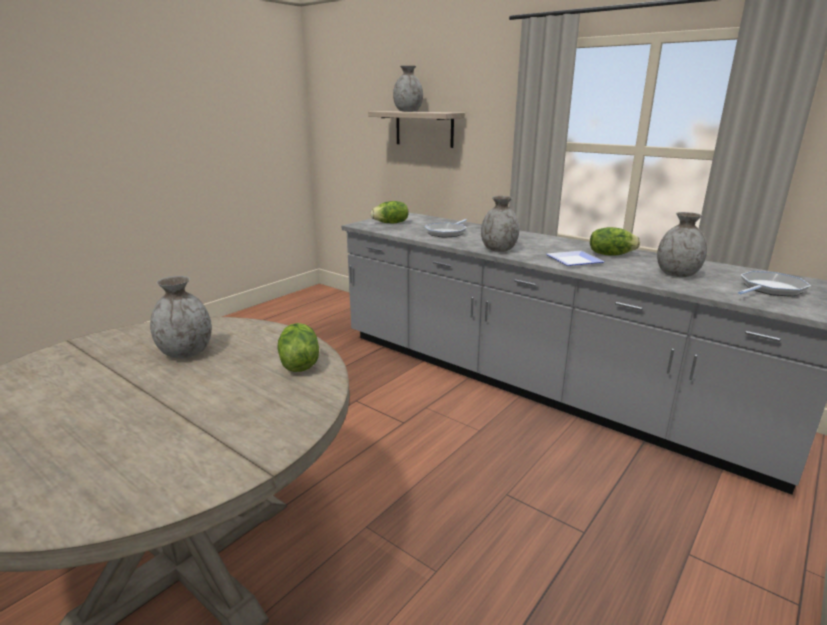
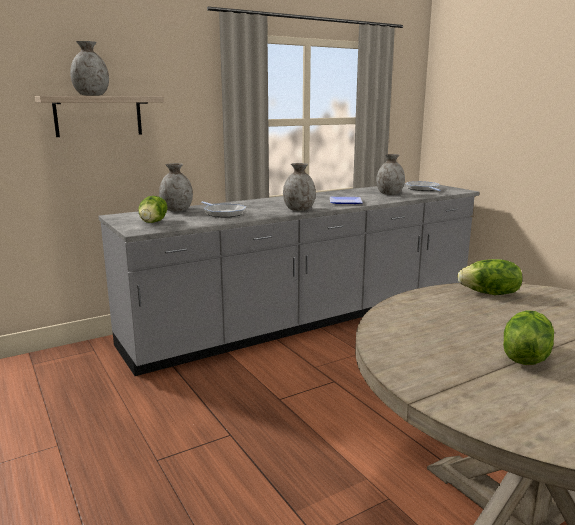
camera: 70 degrees left, 5 degrees down
grey vase [150,276,212,358] -> grey vase moved to [159,163,193,211]
lettuce [590,227,640,255] -> lettuce moved to [503,310,554,365]

